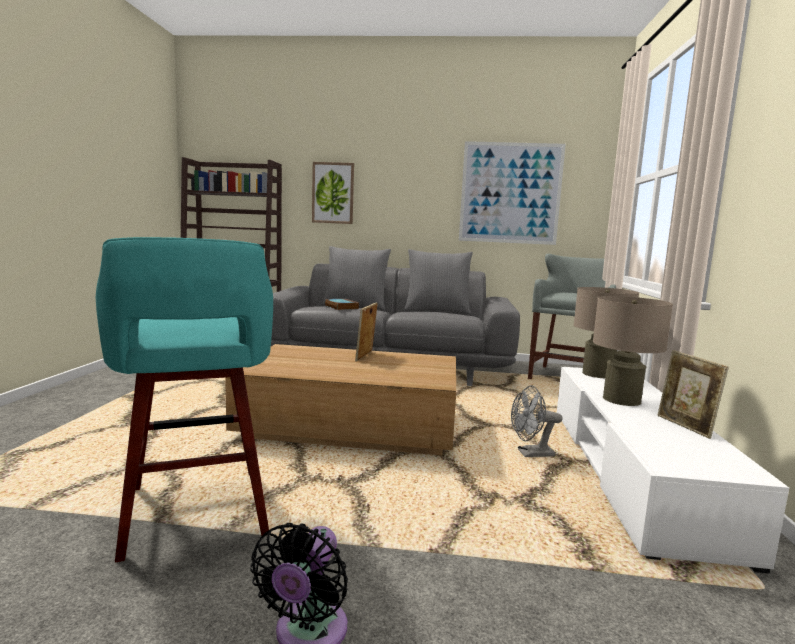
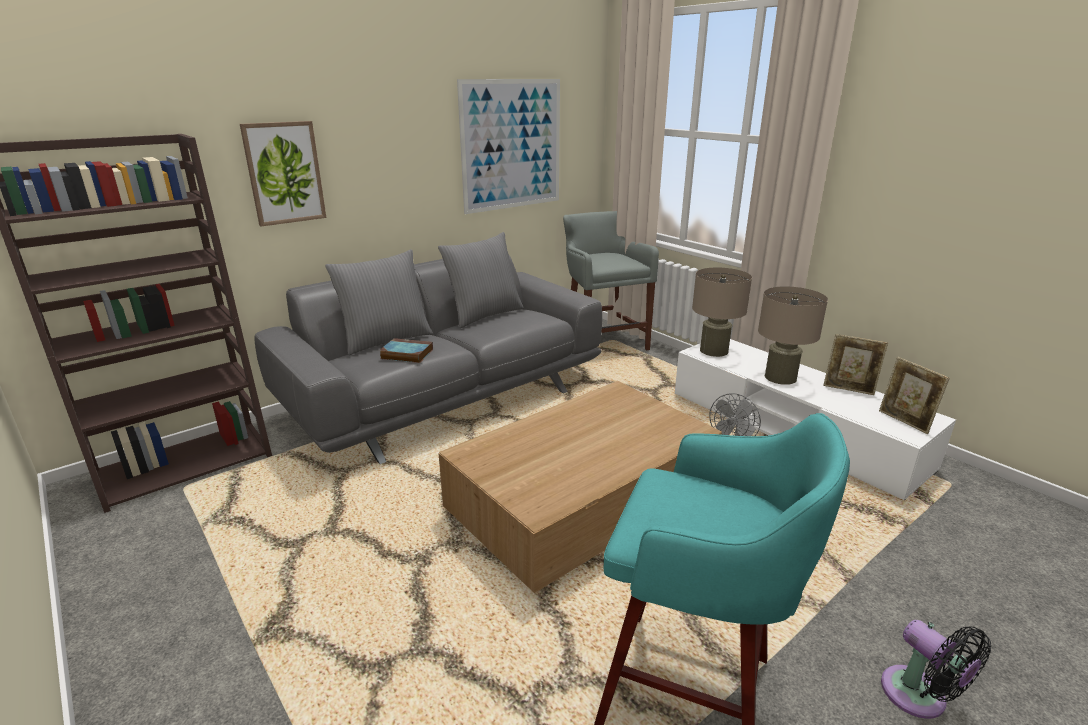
camera: 45 degrees left, 15 degrees up
picture frame [355,303,377,362] -> picture frame moved to [879,357,950,434]

